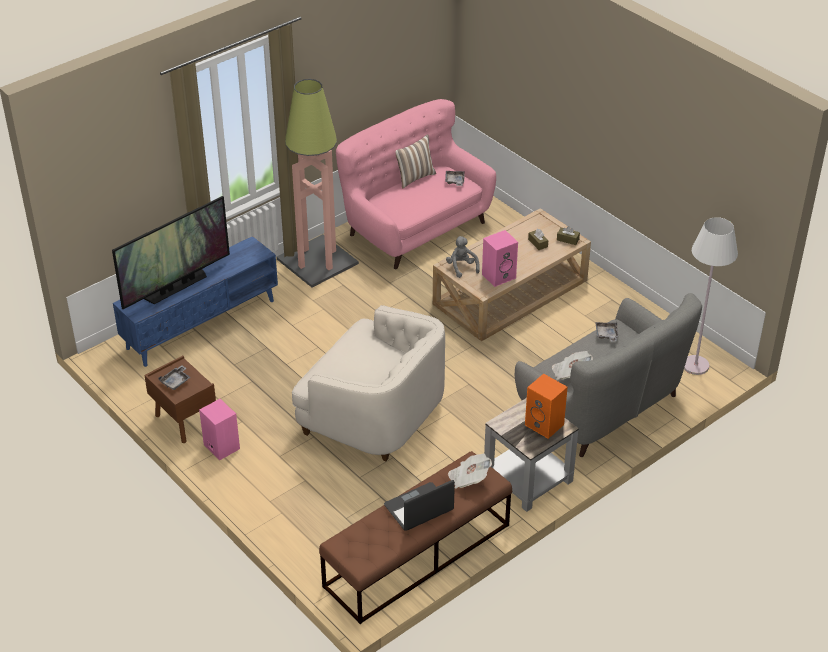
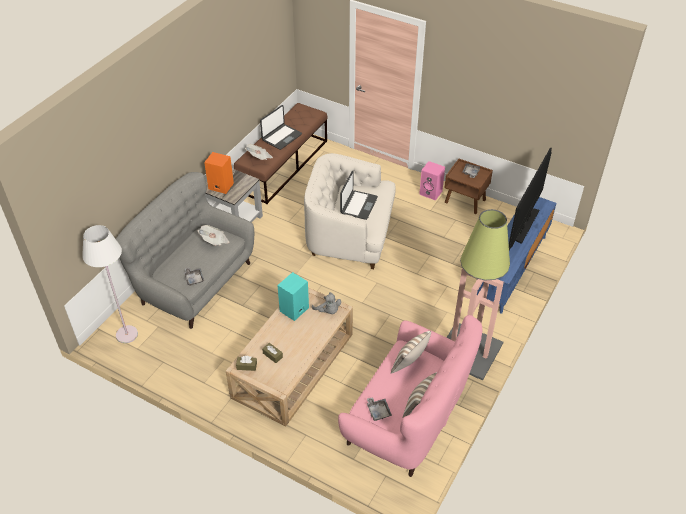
camera: 160 degrees right, 5 degrees up
pink speaker [482,230,518,287] -> turquoise speaker [277,272,309,321]
none -> laptop [340,171,378,220]
none -> pillow [391,331,431,374]

